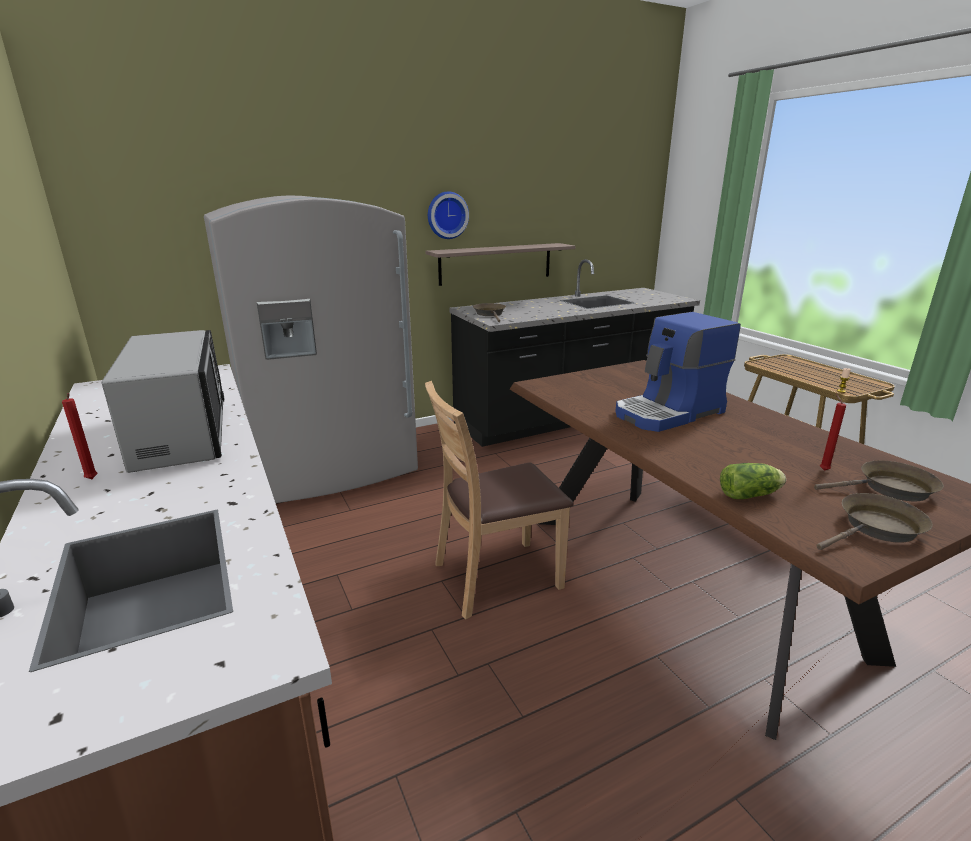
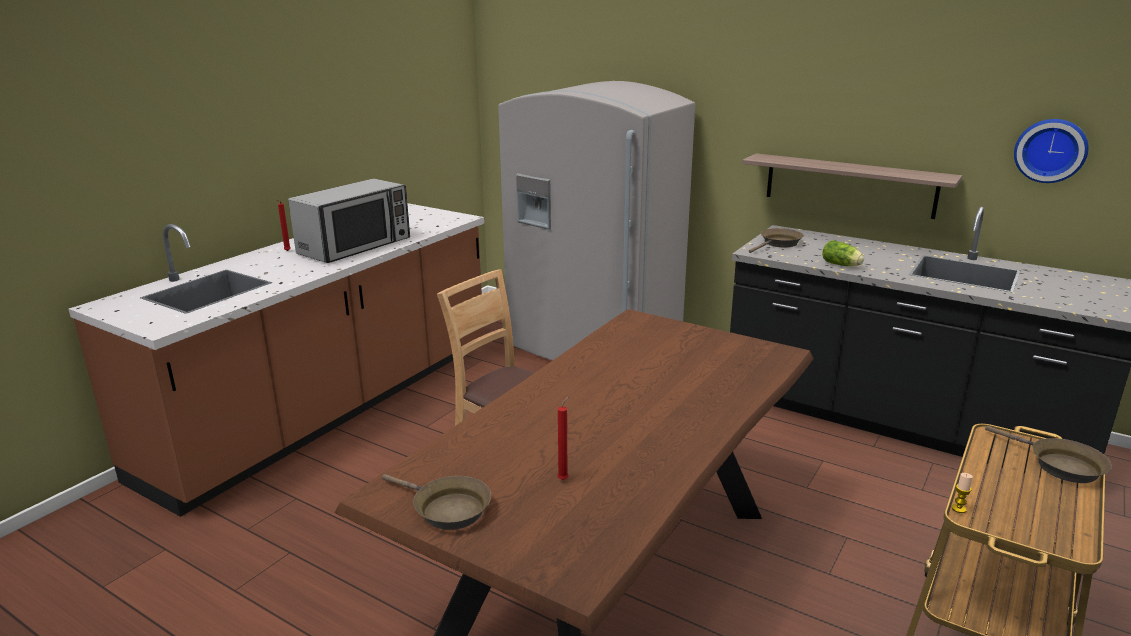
camera: 60 degrees right, 0 degrees up
wall clock [428,191,469,239] -> wall clock moved to [1014,119,1089,183]
coffee machine [615,312,741,432] -> none
lettuce [720,463,786,499] -> lettuce moved to [822,240,864,266]
brown frying pan [814,460,944,501] -> brown frying pan moved to [985,426,1112,483]

